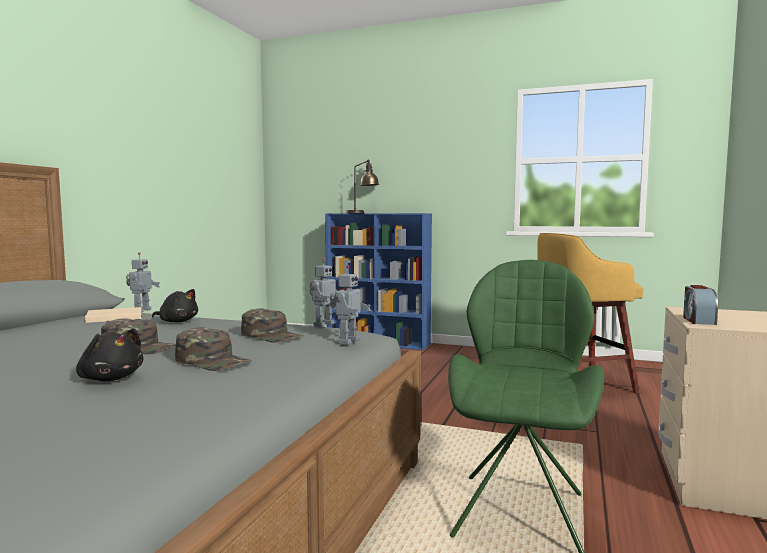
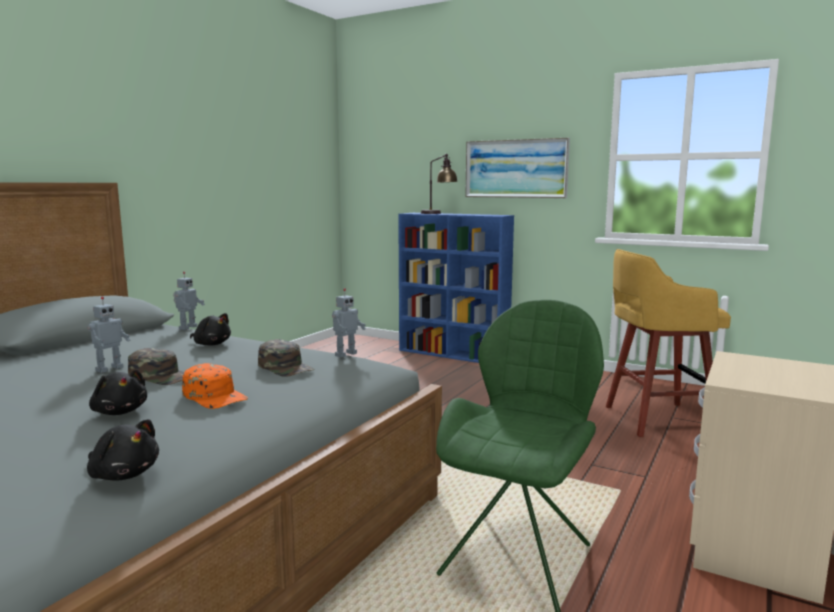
camera: 10 degrees right, 5 degrees up
beige book [85,307,142,323] -> none
green cap [175,327,252,371] -> orange cap [182,363,248,409]
toy robot [330,265,371,345] -> toy robot moved to [87,296,130,373]
alarm clock [683,285,718,325] -> none
none -> black plush toy [87,419,159,481]
none -> picture [465,138,570,198]

